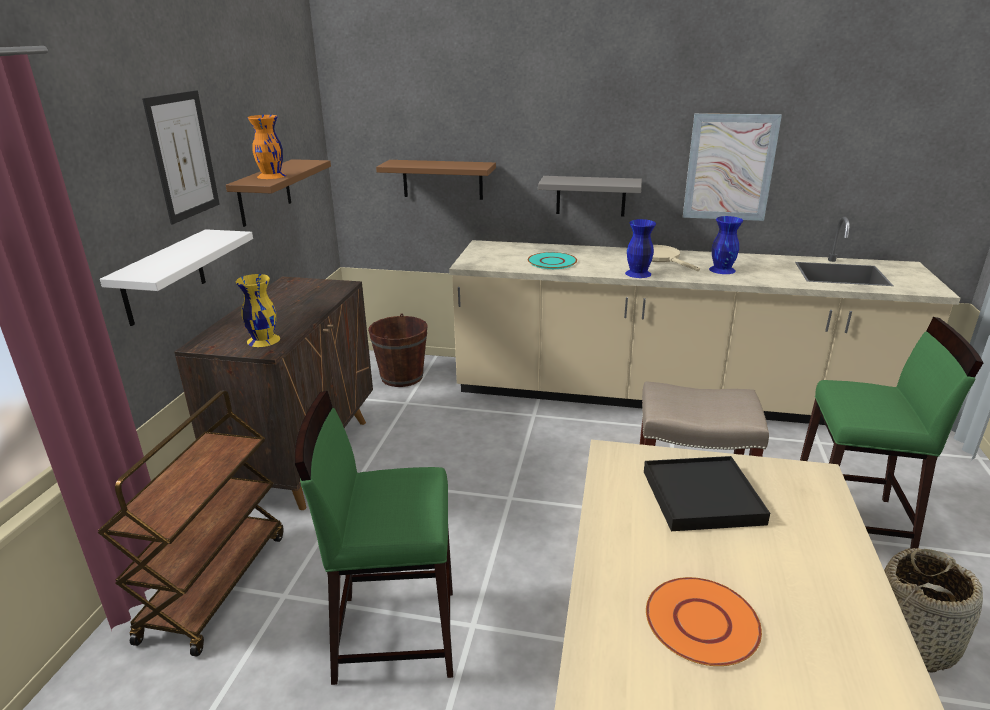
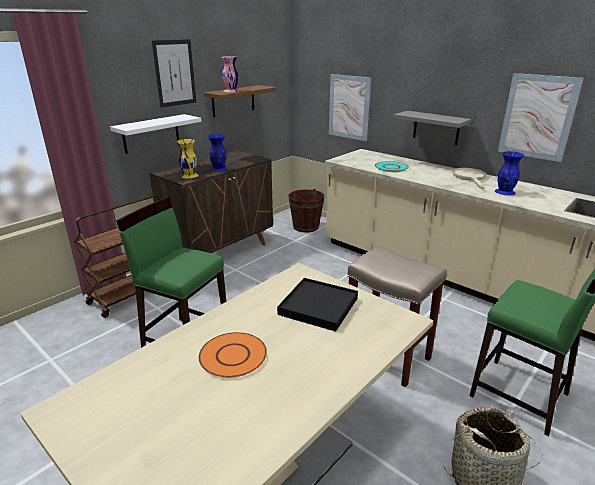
camera: 30 degrees right, 0 degrees up
orange vase [248,115,286,179] -> pink vase [221,56,239,92]
brown shelf [376,160,496,200] -> picture [329,74,371,141]
blue vase [625,219,656,278] -> blue vase moved to [208,134,227,172]

